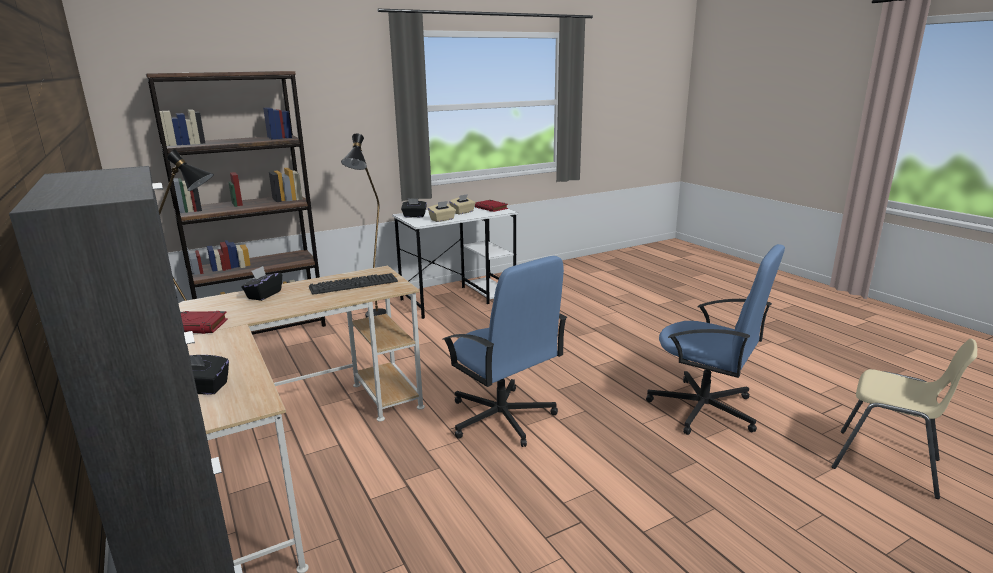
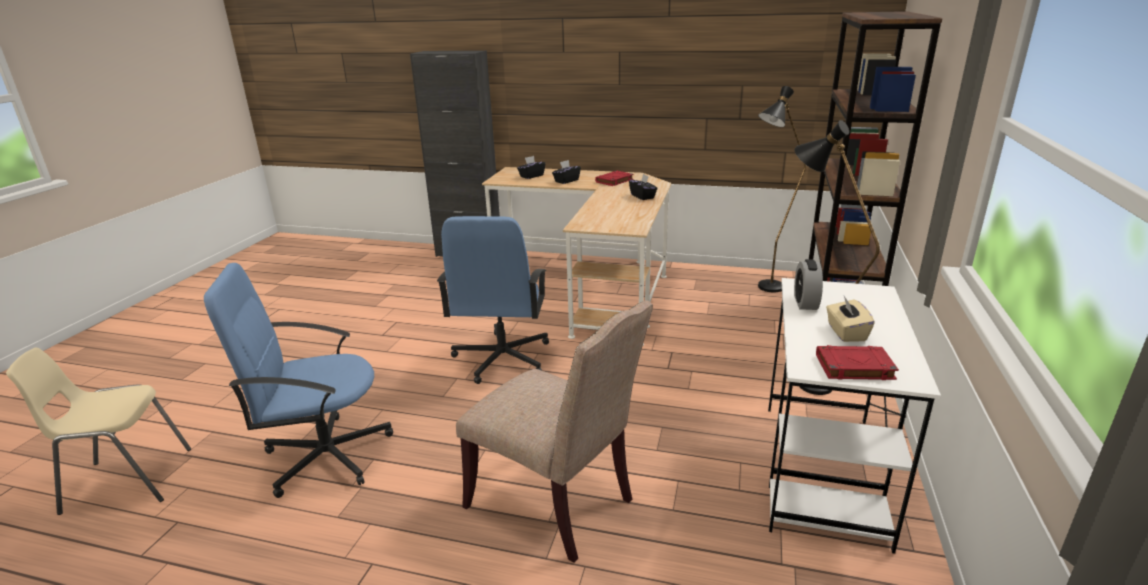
camera: 135 degrees right, 5 degrees up
keyboard [309,273,398,295] -> none
black tissue box [401,198,427,217] -> black tissue box moved to [552,160,581,184]
beige tissue box [428,201,456,222] -> alarm clock [794,259,823,310]
blue office chair [443,256,567,447] -> blue office chair turned 90 degrees counterclockwise [437,216,549,384]
none -> beige chair [456,300,653,563]

